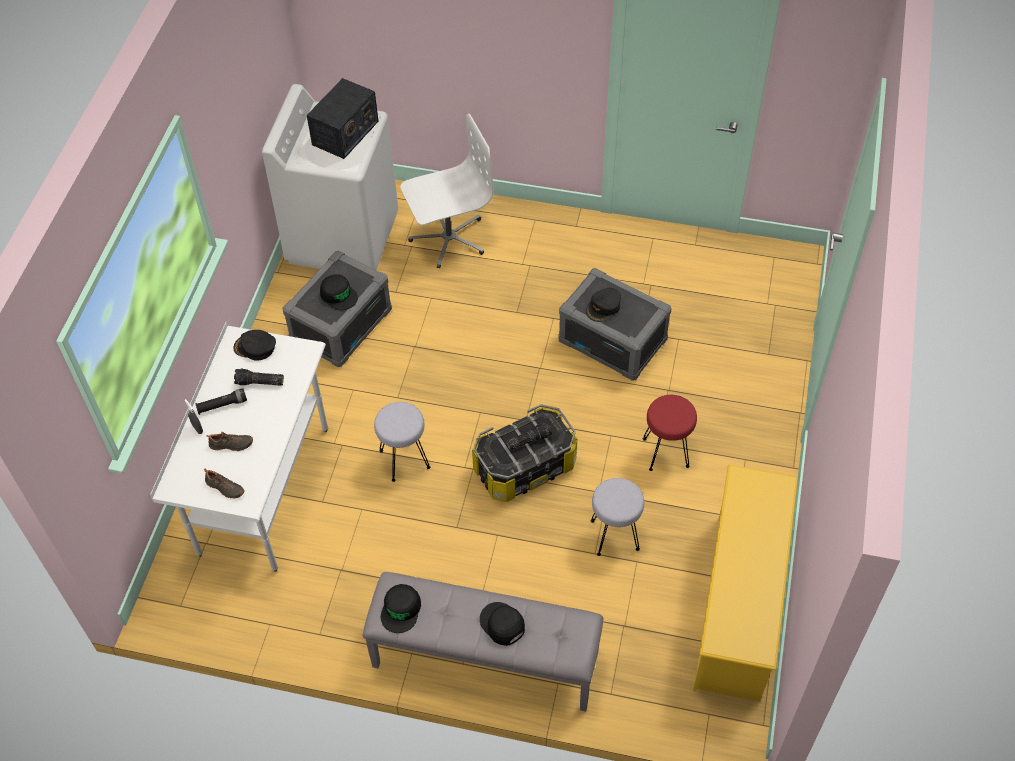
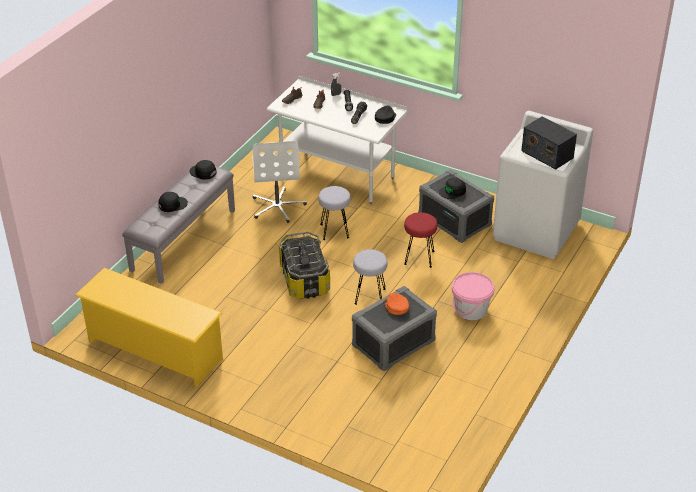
camera: 105 degrees right, 15 degrees down
white office chair [400,114,494,268] -> white office chair moved to [252,141,307,223]
black cap [586,288,621,322] -> orange cap [383,293,409,315]
grey stool [591,478,644,556] -> grey stool moved to [353,249,388,305]
red stool [643,395,697,471] -> red stool moved to [404,212,437,268]
none -> pink bucket [452,272,494,320]

